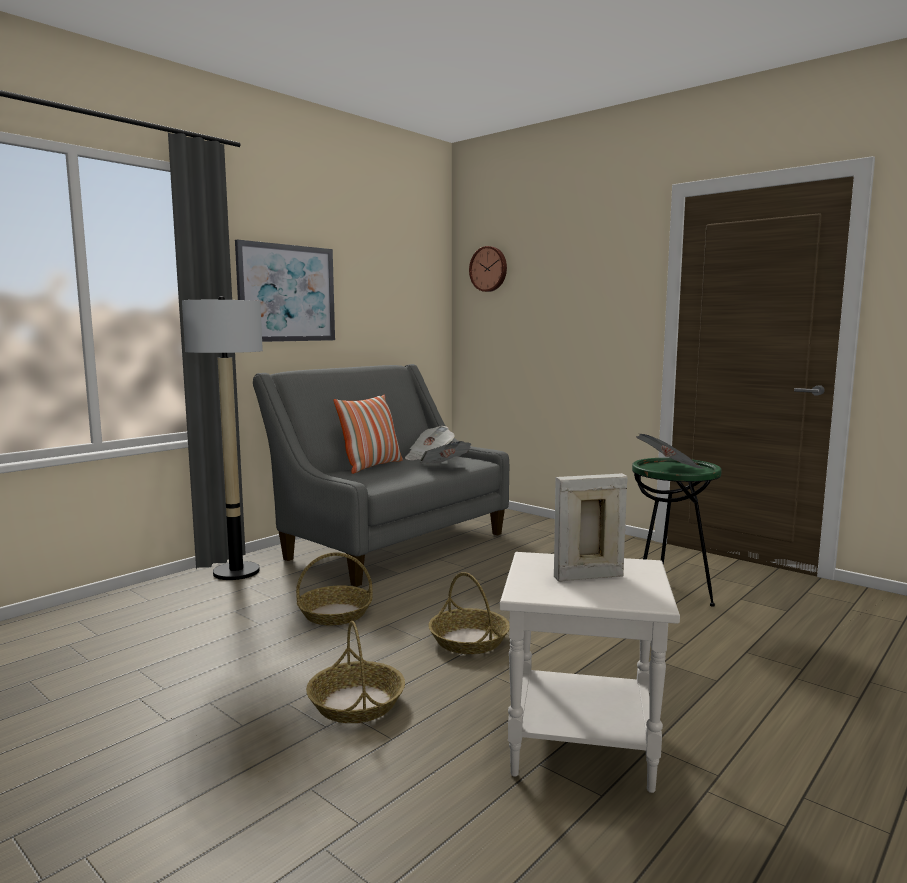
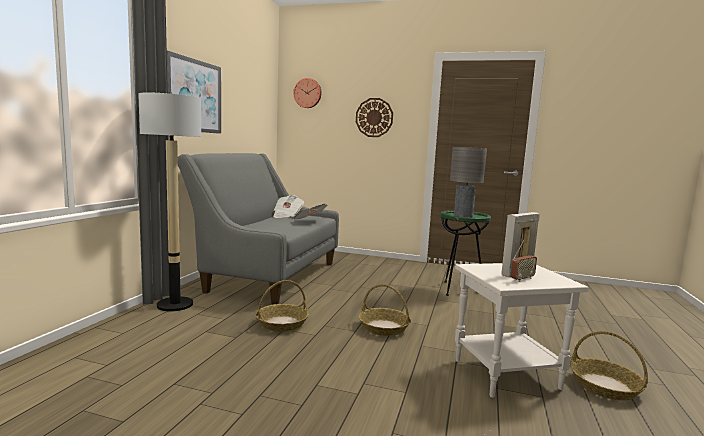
camera: 25 degrees left, 0 degrees up
basket [306,621,405,723] -> basket moved to [570,331,648,400]
pillow [334,394,403,474] -> none
newspaper [636,434,704,469] -> grey table lamp [450,147,487,218]
none -> wall clock [356,98,393,137]
none -> radio [511,240,537,282]

